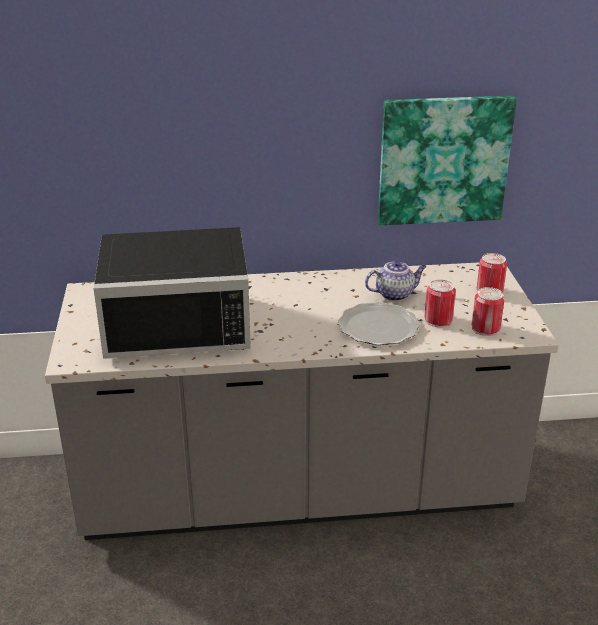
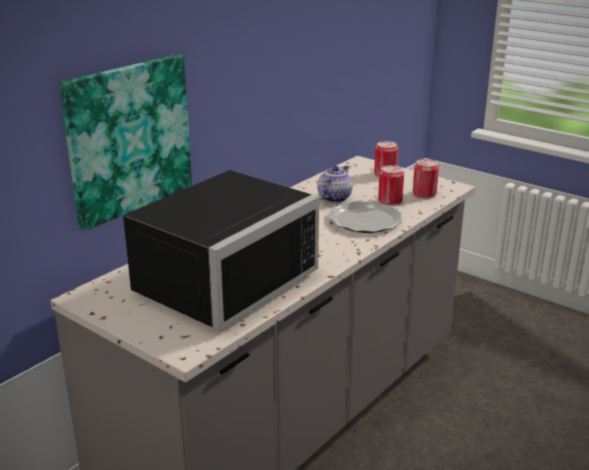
camera: 45 degrees left, 5 degrees down
picture [378,96,517,225] -> picture moved to [59,54,192,231]

